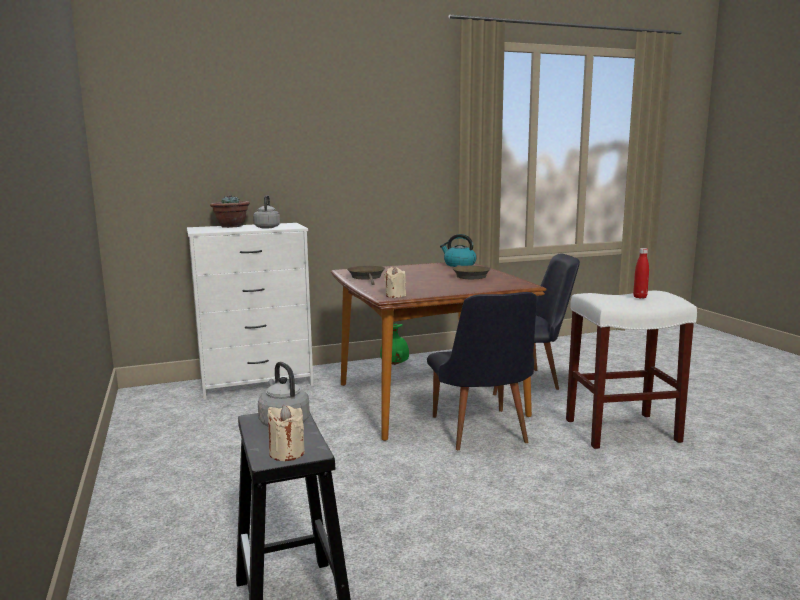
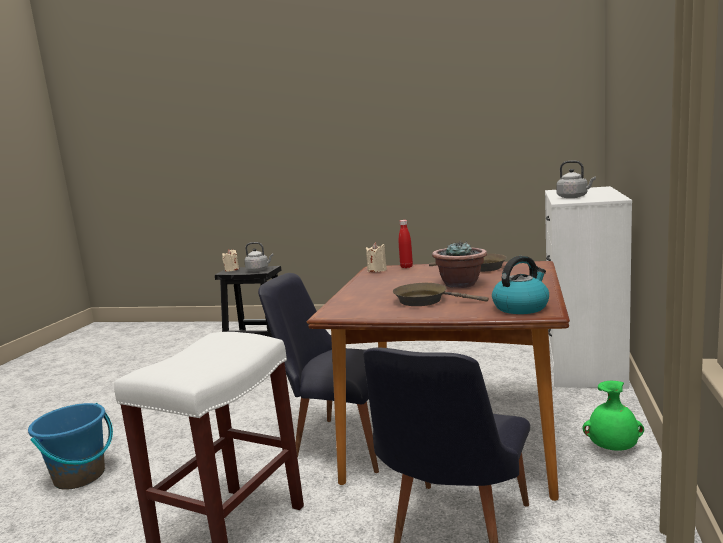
camera: 125 degrees right, 0 degrees up
potted plant [210,195,250,228] -> potted plant moved to [432,240,487,288]
red bottle [633,248,649,298] -> red bottle moved to [399,220,413,268]
none -> blue bucket [28,403,113,490]

